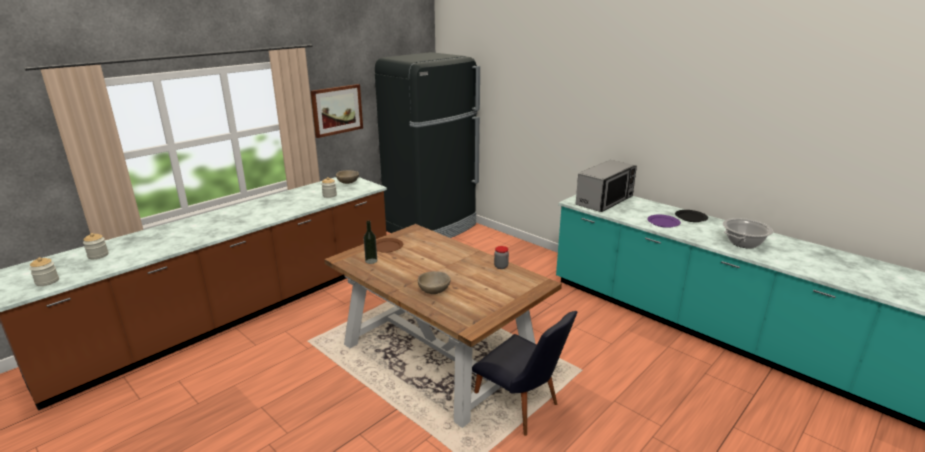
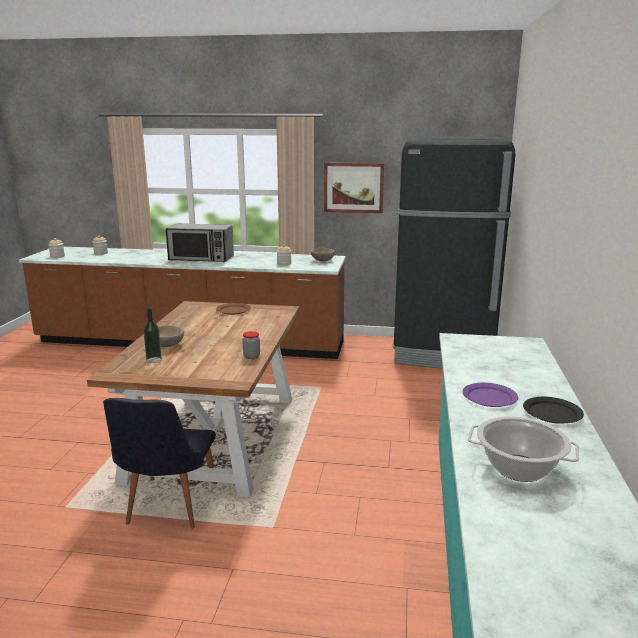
camera: 55 degrees right, 5 degrees down
bottle [363,221,377,264] -> bottle moved to [143,308,162,363]
microwave [576,160,637,212] -> microwave moved to [166,224,234,262]

